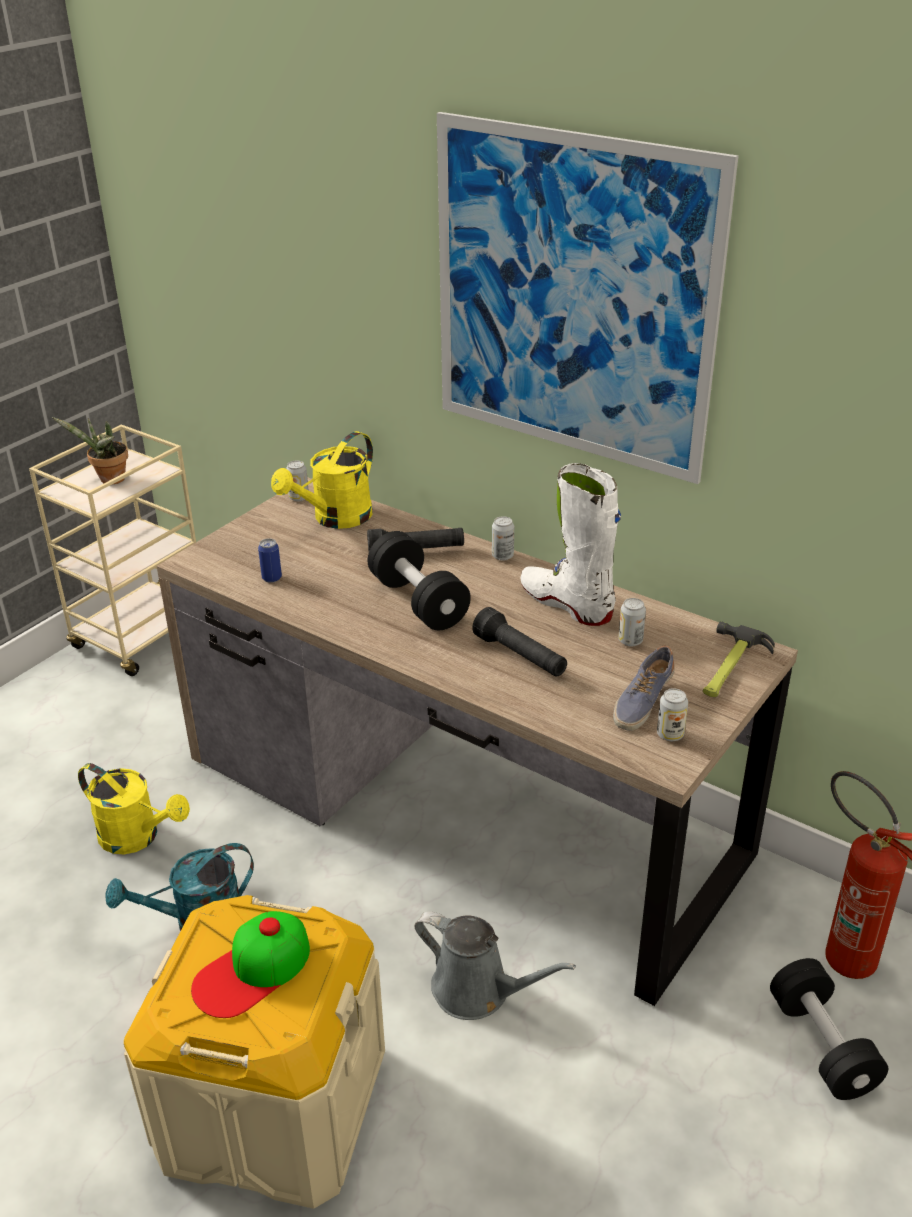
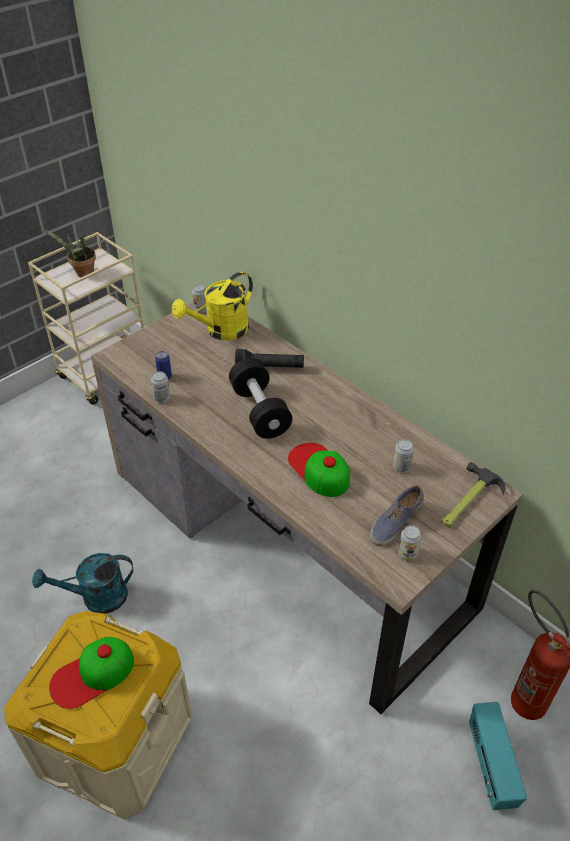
camera: 10 degrees right, 10 degrees up
yellow watering can [78,763,190,854] -> none
grey watering can [414,911,576,1020] -> none
picture [437,112,739,484] -> none
black flashlight [472,607,567,677] -> cap [288,443,350,497]
can [492,516,514,561] -> can moved to [151,371,170,403]
white boot [521,463,621,626] -> none
black dumbbell [770,958,888,1100] -> radio [469,702,527,810]

